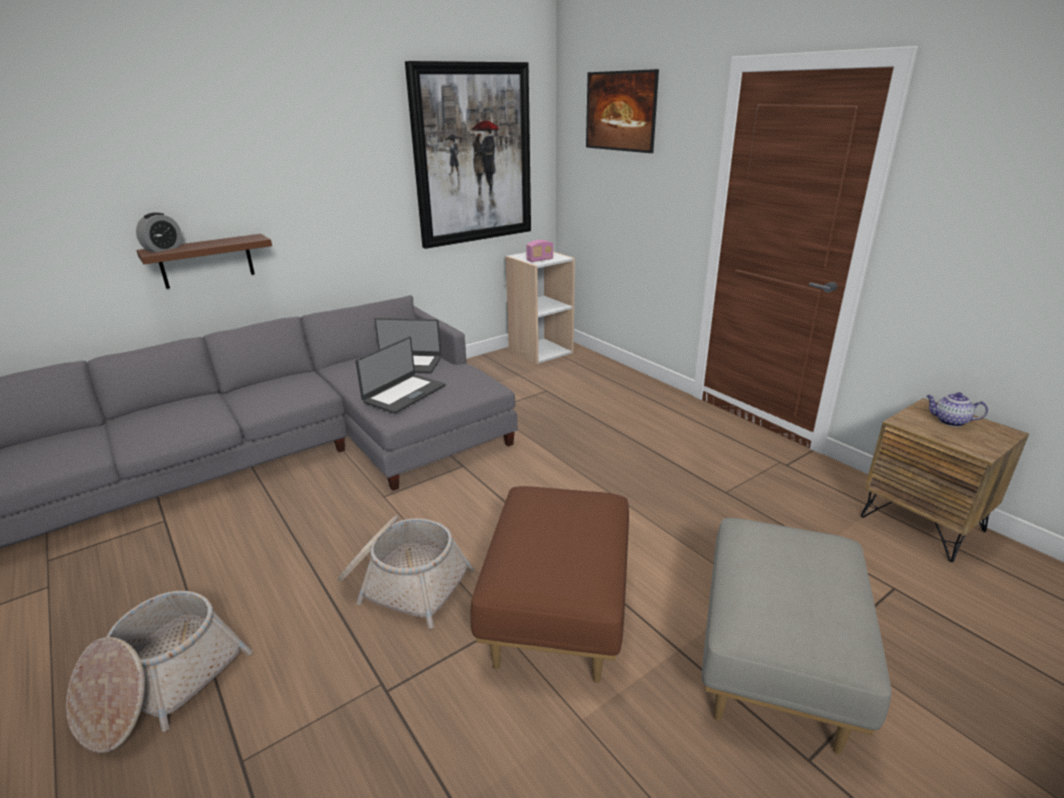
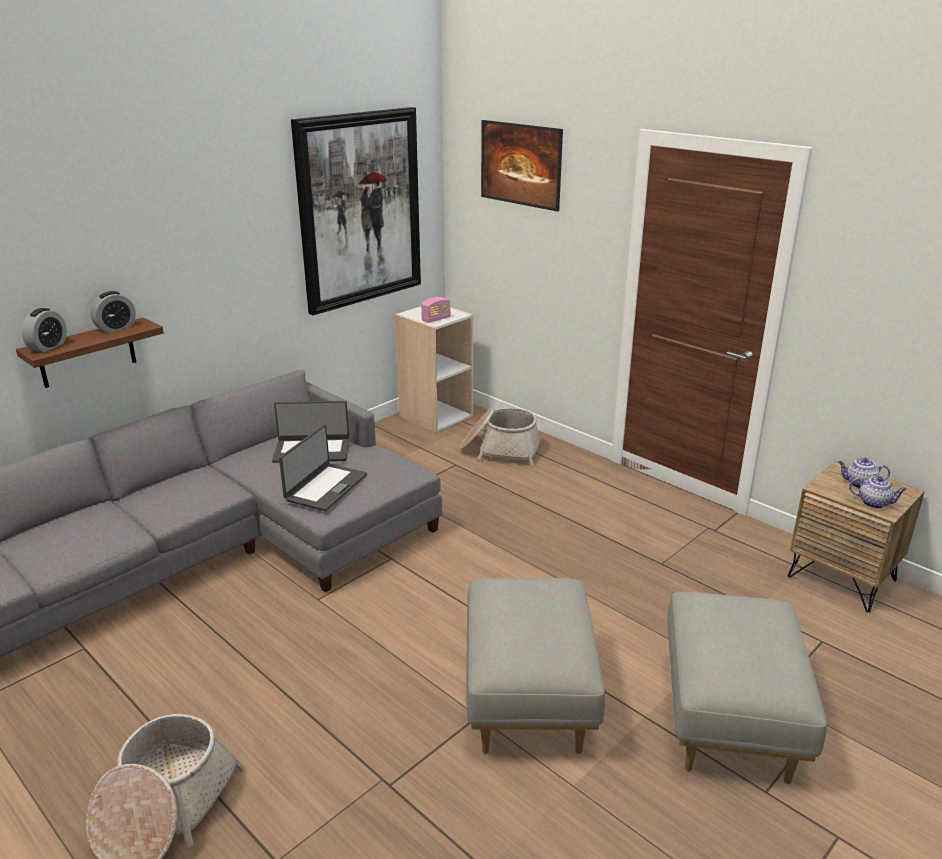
camera: 10 degrees left, 0 degrees up
basket [338,515,474,629] -> basket moved to [460,407,542,466]
brown ottoman [470,486,629,683] -> grey ottoman [466,578,605,754]
none -> alarm clock [90,291,136,333]
none -> teapot [849,476,907,508]

